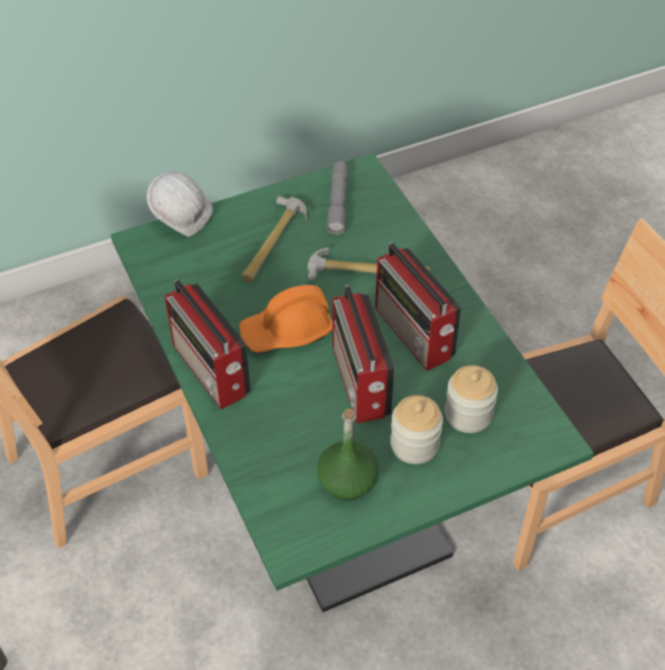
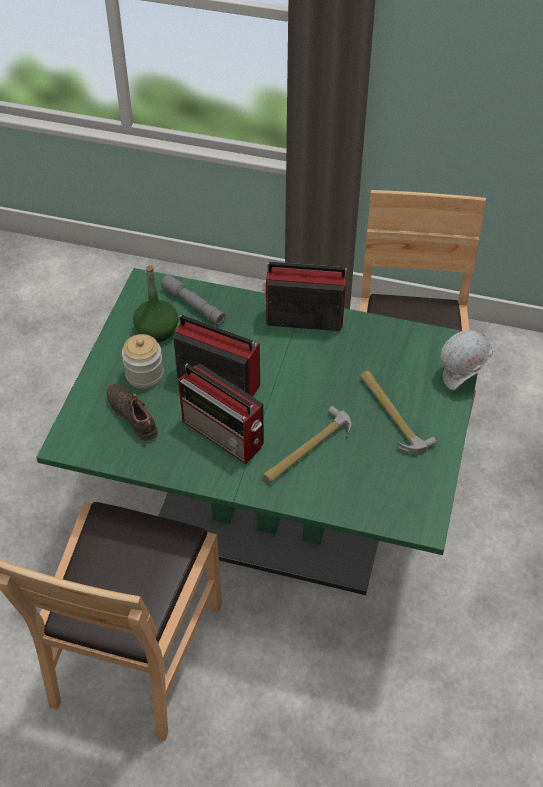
camera: 130 degrees right, 0 degrees up
orange hard hat [239,285,333,353] -> none
grey flashlight [326,162,348,235] -> grey flashlight moved to [160,274,225,325]
radio [375,242,461,371] -> radio turned 150 degrees counterclockwise [178,363,264,464]
jar [445,365,498,433] -> black shoe [107,384,158,441]

